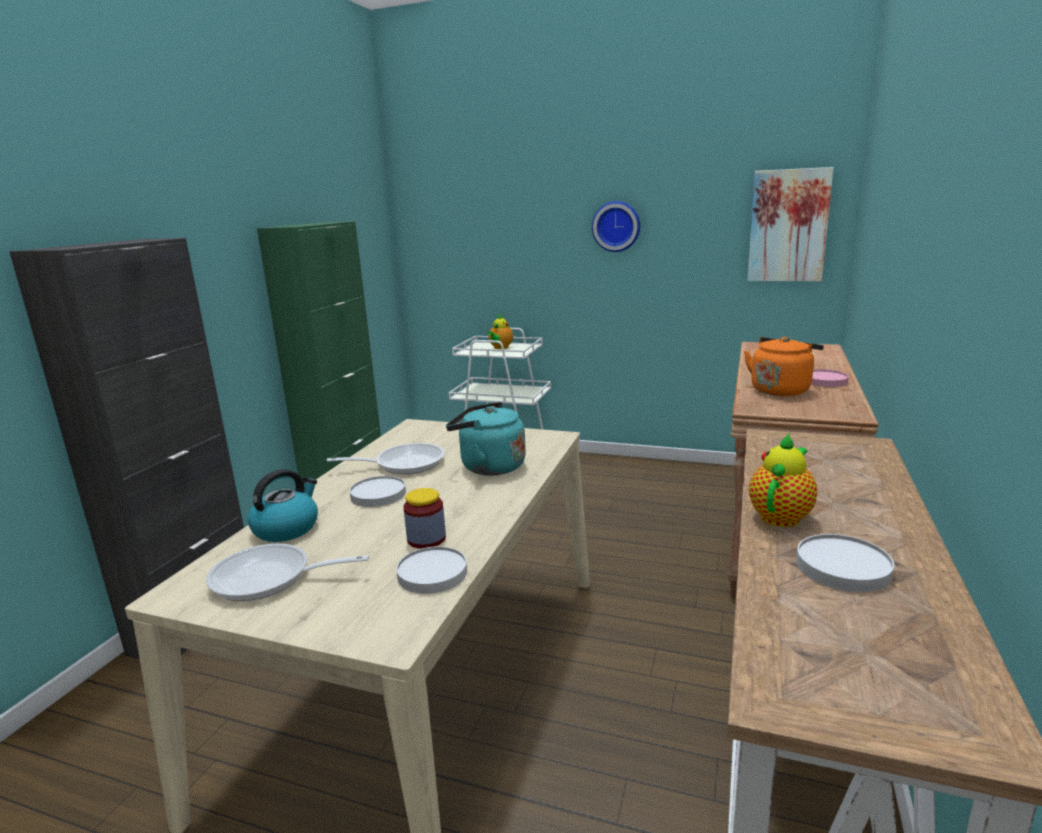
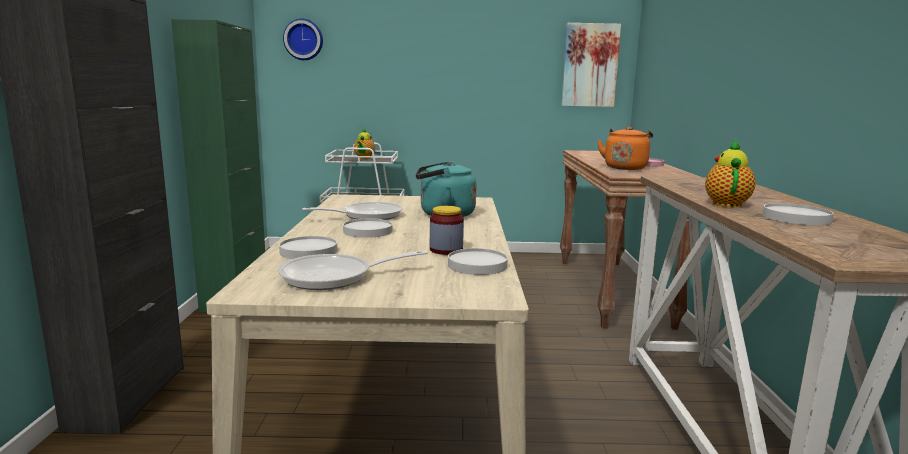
camera: 20 degrees left, 5 degrees down
kettle [248,469,318,542] -> white plate [279,236,337,259]
wall clock [592,201,640,252] -> wall clock moved to [283,19,323,60]

